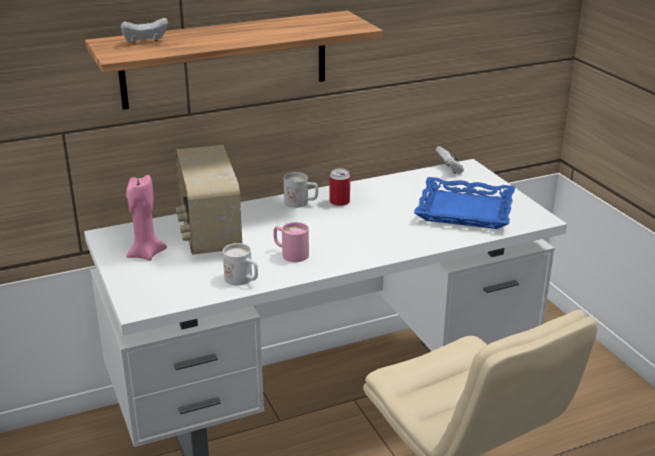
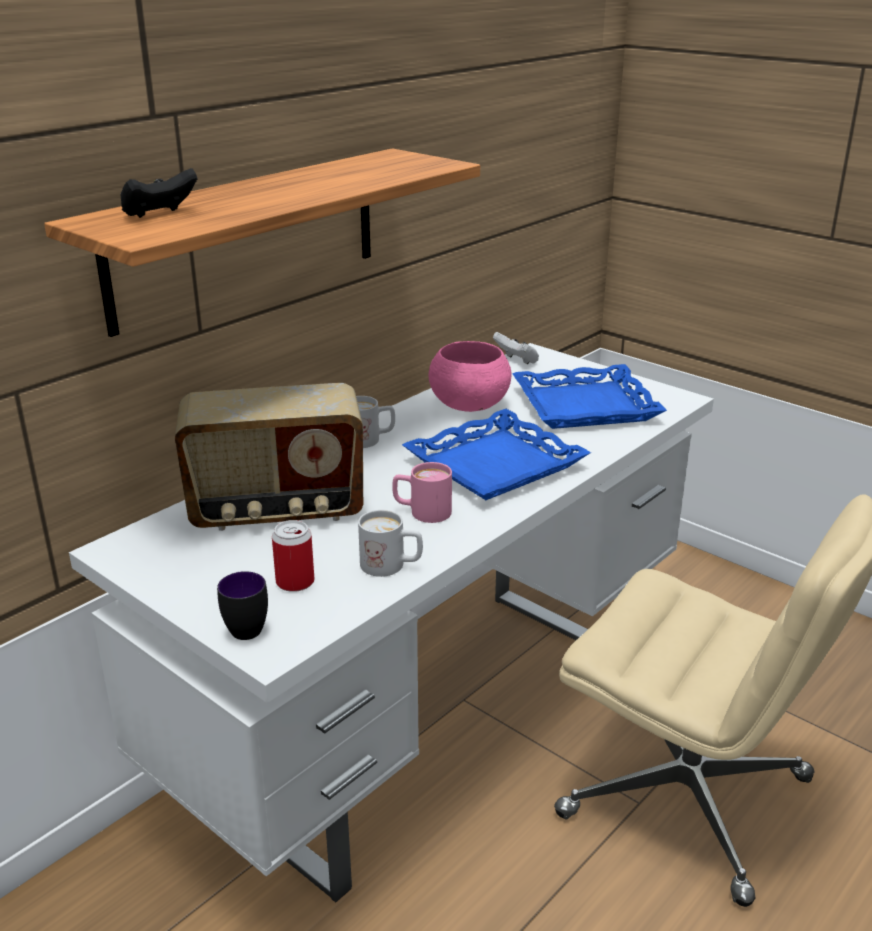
camera: 25 degrees left, 0 degrees up
white game controller [121,18,168,43] -> black game controller [121,168,197,218]
pink candle [126,175,167,261] -> none
radio [176,145,242,255] -> radio turned 60 degrees counterclockwise [175,383,363,531]
can [330,168,350,206] -> can moved to [272,520,314,592]
none -> mug [217,571,268,640]
none -> blue tray [402,409,591,500]
none -> pink bowl [429,341,512,412]

